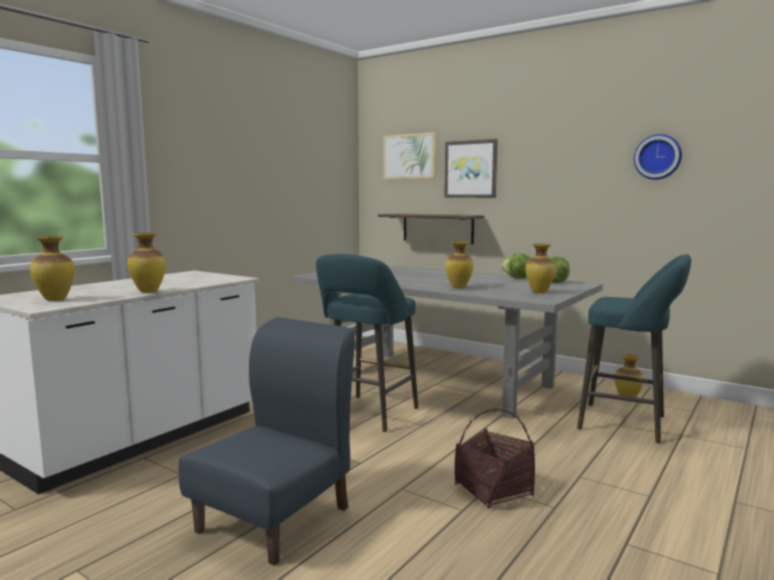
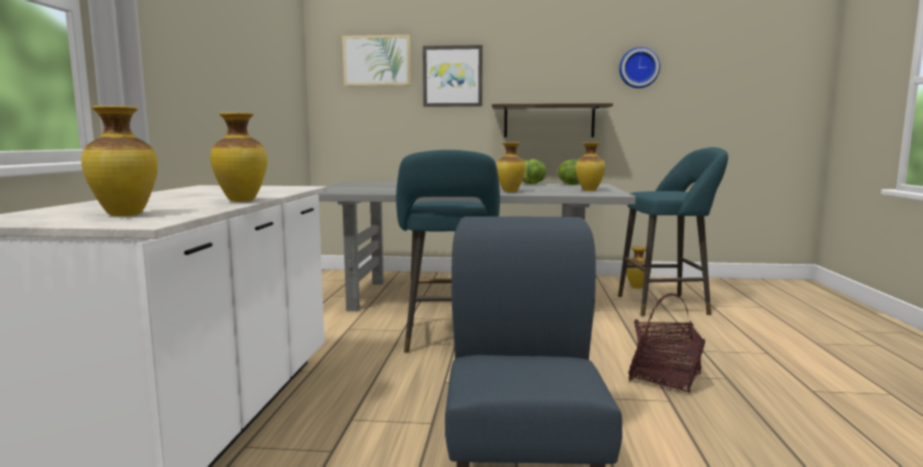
camera: 30 degrees left, 0 degrees up
shelf [378,213,484,244] -> shelf moved to [492,103,613,137]

